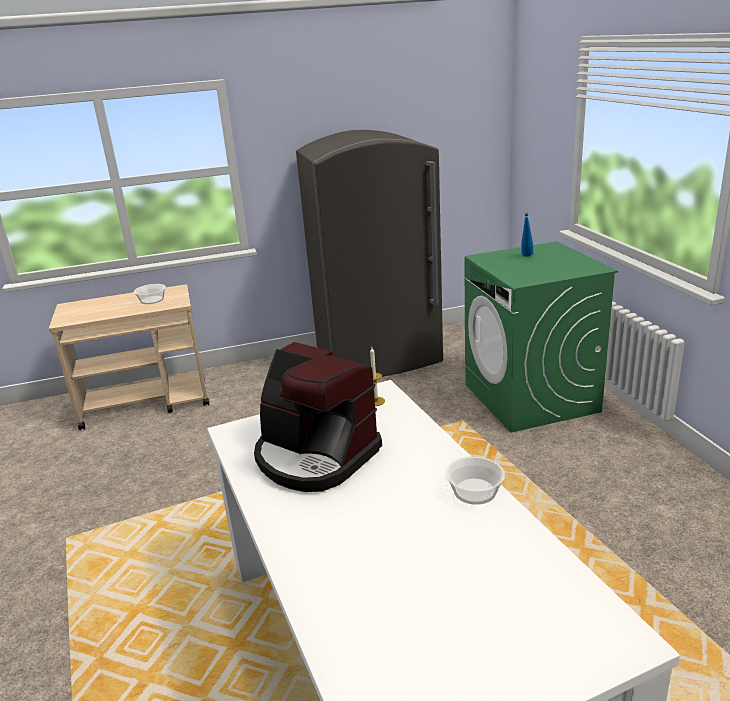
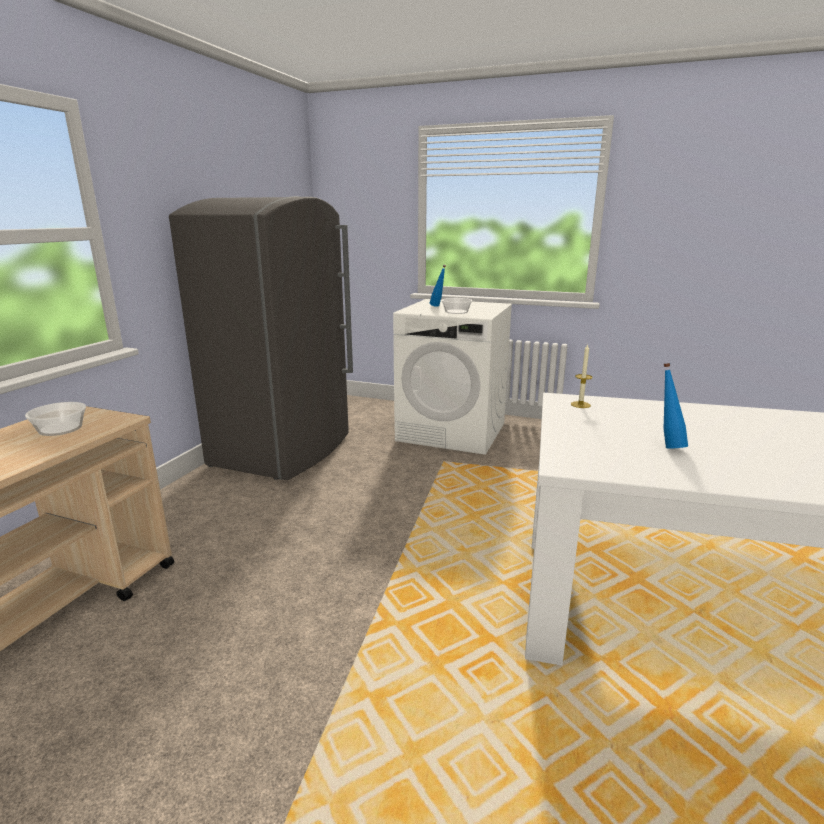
camera: 55 degrees left, 5 degrees down
coffee machine [254,342,382,492] -> blue bottle [664,363,688,448]
bowl [446,457,505,505] -> bowl moved to [442,298,472,314]
green washing machine [464,241,618,433] -> white washing machine [393,299,512,455]

